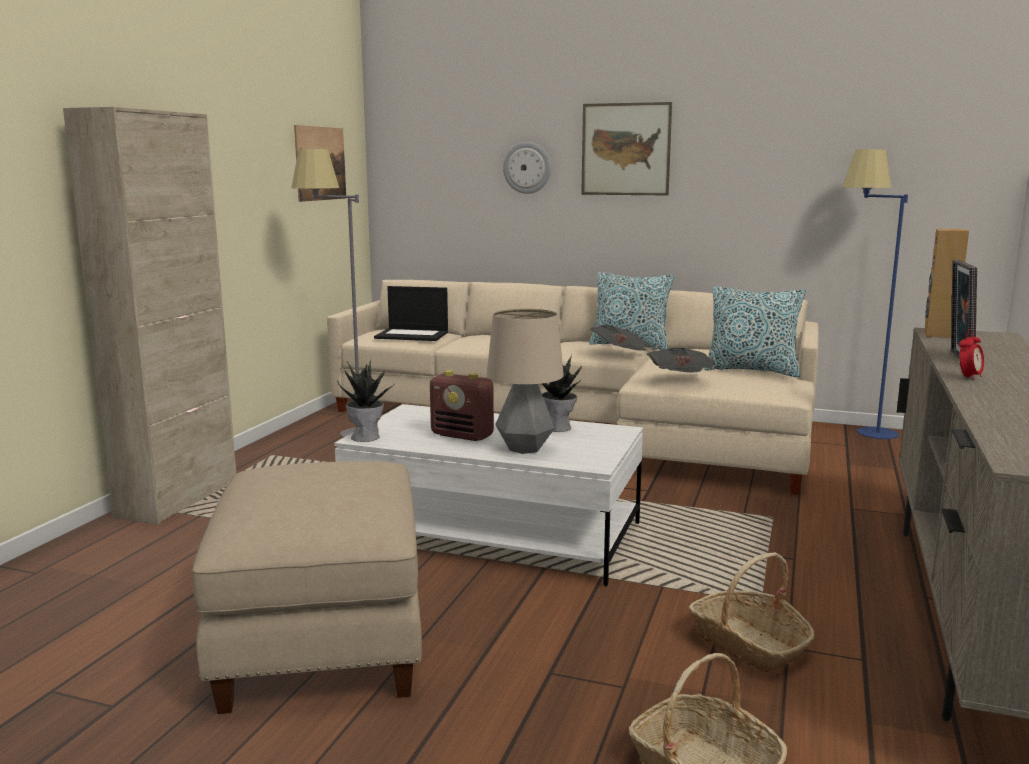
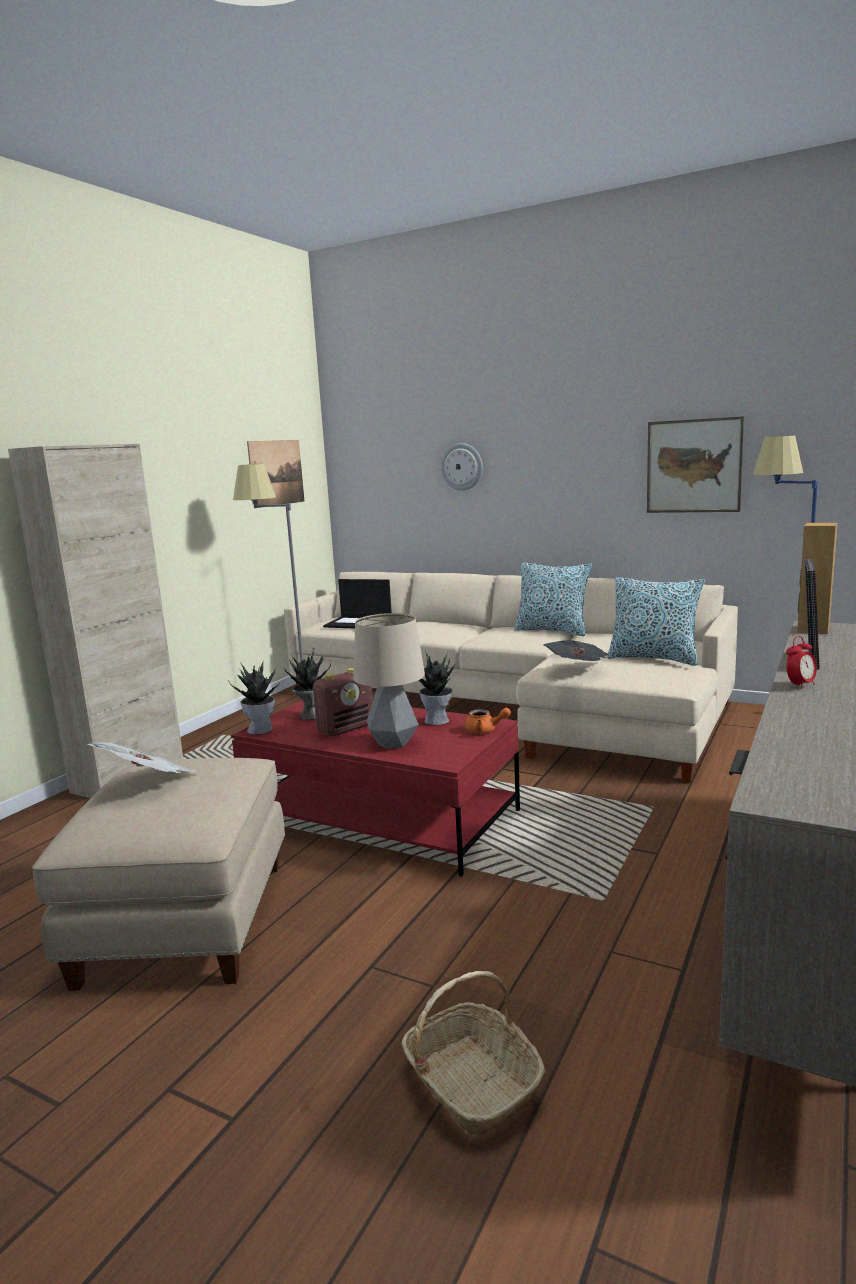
camera: 10 degrees right, 0 degrees up
white coffee table [334,404,643,586] -> red coffee table [231,700,520,877]
radio [430,370,494,441] -> radio turned 75 degrees counterclockwise [313,668,373,736]
picture [581,102,672,195] -> picture moved to [647,416,744,513]
newspaper [590,325,648,351] -> newspaper moved to [86,742,198,773]
basket [688,552,815,672] -> none
none -> potted plant [284,647,331,720]
none -> orange teapot [465,708,511,733]

